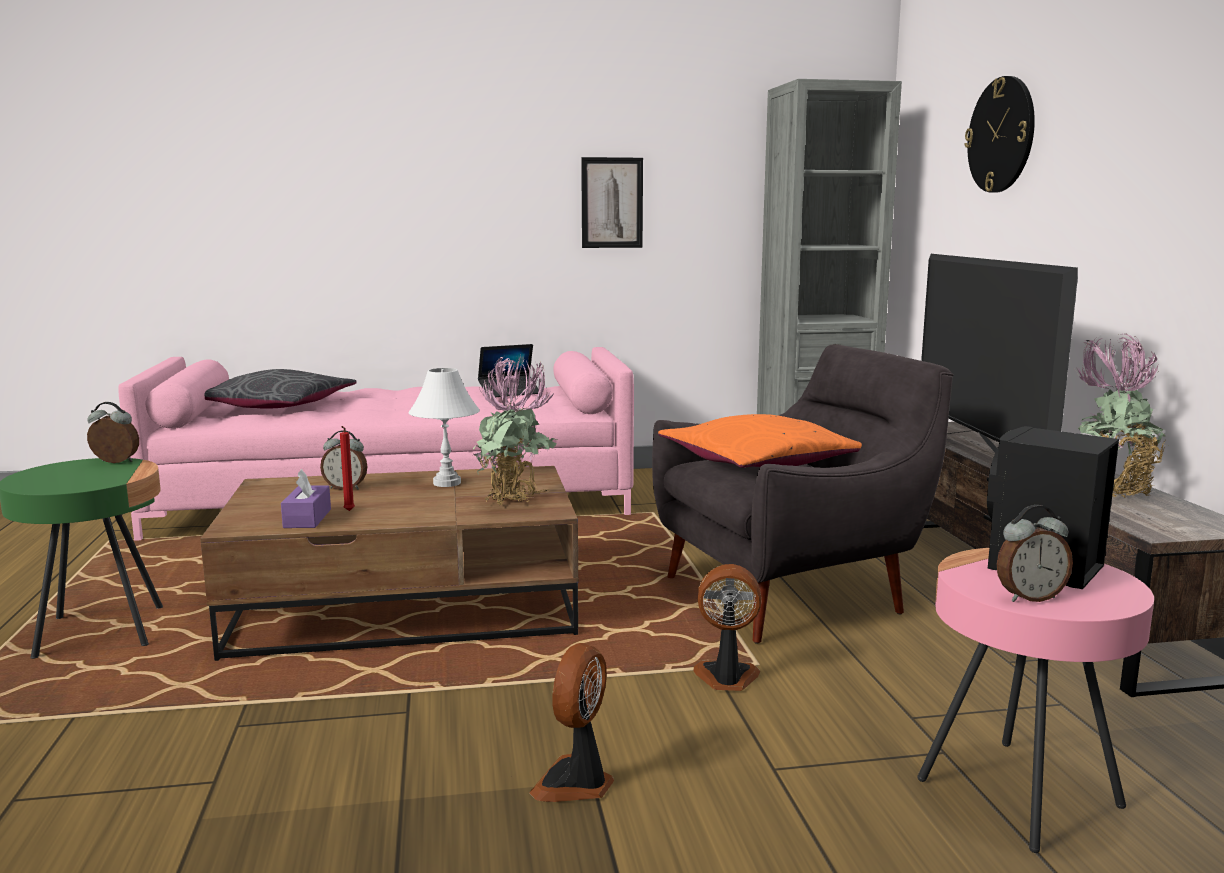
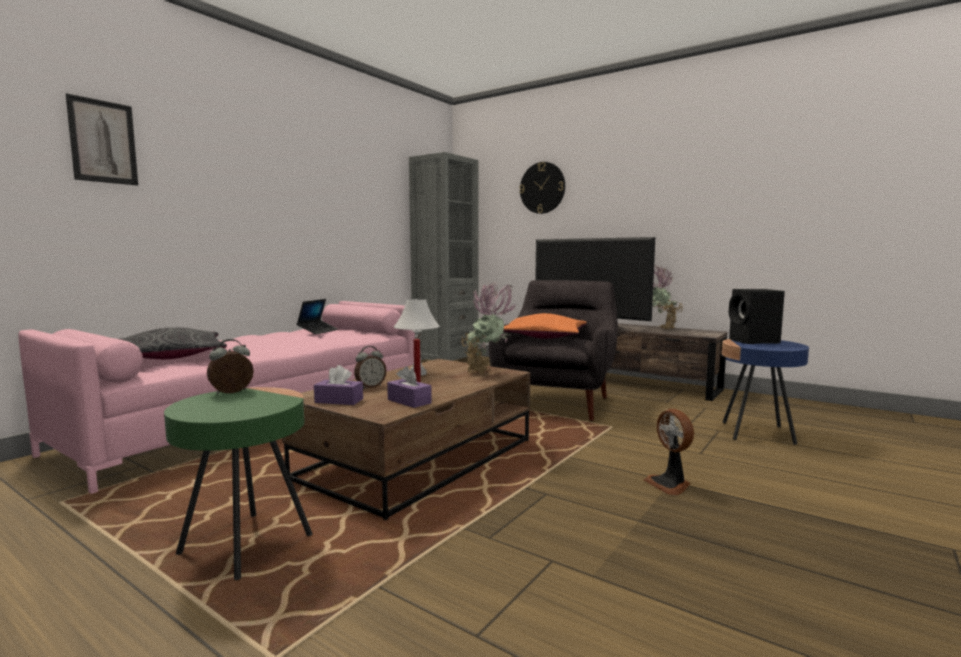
camera: 45 degrees left, 5 degrees down
picture [581,157,643,248] -> picture moved to [66,93,138,185]
fan [693,564,762,691] -> none
pink side table [917,548,1154,853] -> blue side table [722,339,809,445]
alarm clock [996,505,1073,602] -> none
none -> purple tissue box [314,365,363,405]

